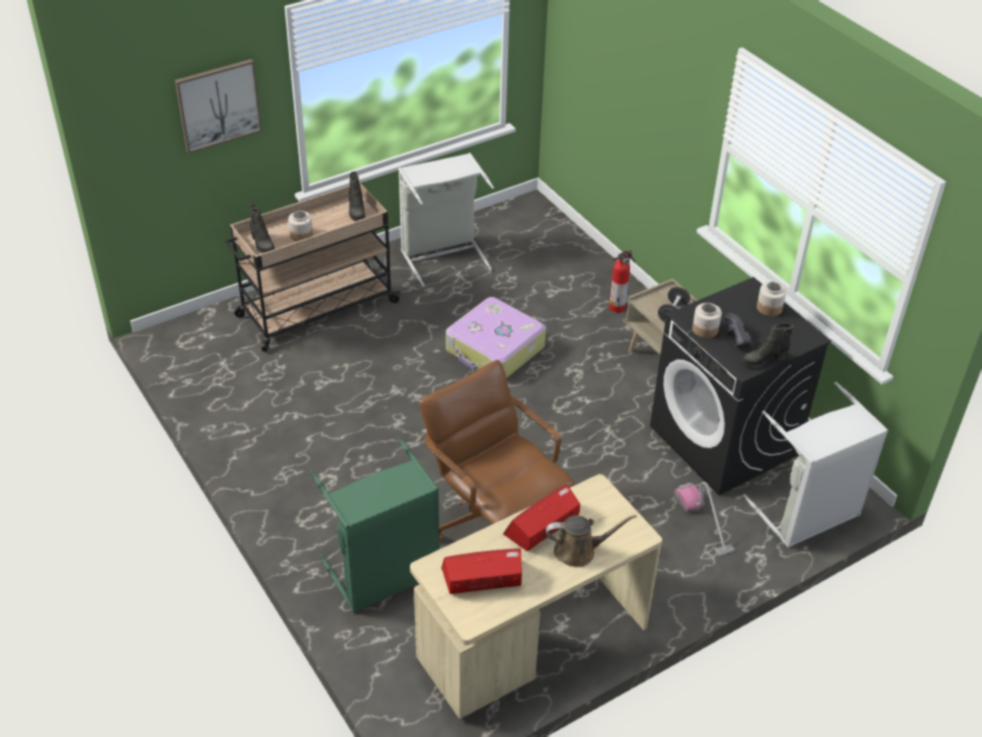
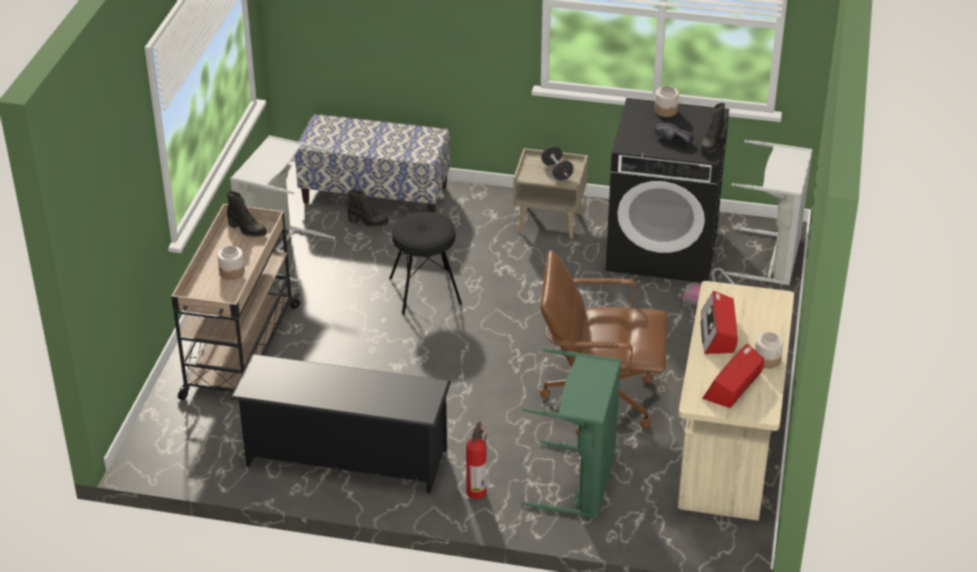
camera: 45 degrees left, 5 degrees down
picture [175,59,262,153] -> none
black boot [250,204,275,253] -> black boot moved to [348,190,389,228]
suitcase [446,297,546,378] -> black stool [389,212,462,314]
brown watering can [546,515,637,567] -> none
fire extinguisher [609,249,635,313] -> fire extinguisher moved to [466,421,487,499]
jar [692,303,722,338] -> jar moved to [755,332,783,369]
none -> black shoe rack [230,354,451,493]
none -> bench [295,114,450,213]

